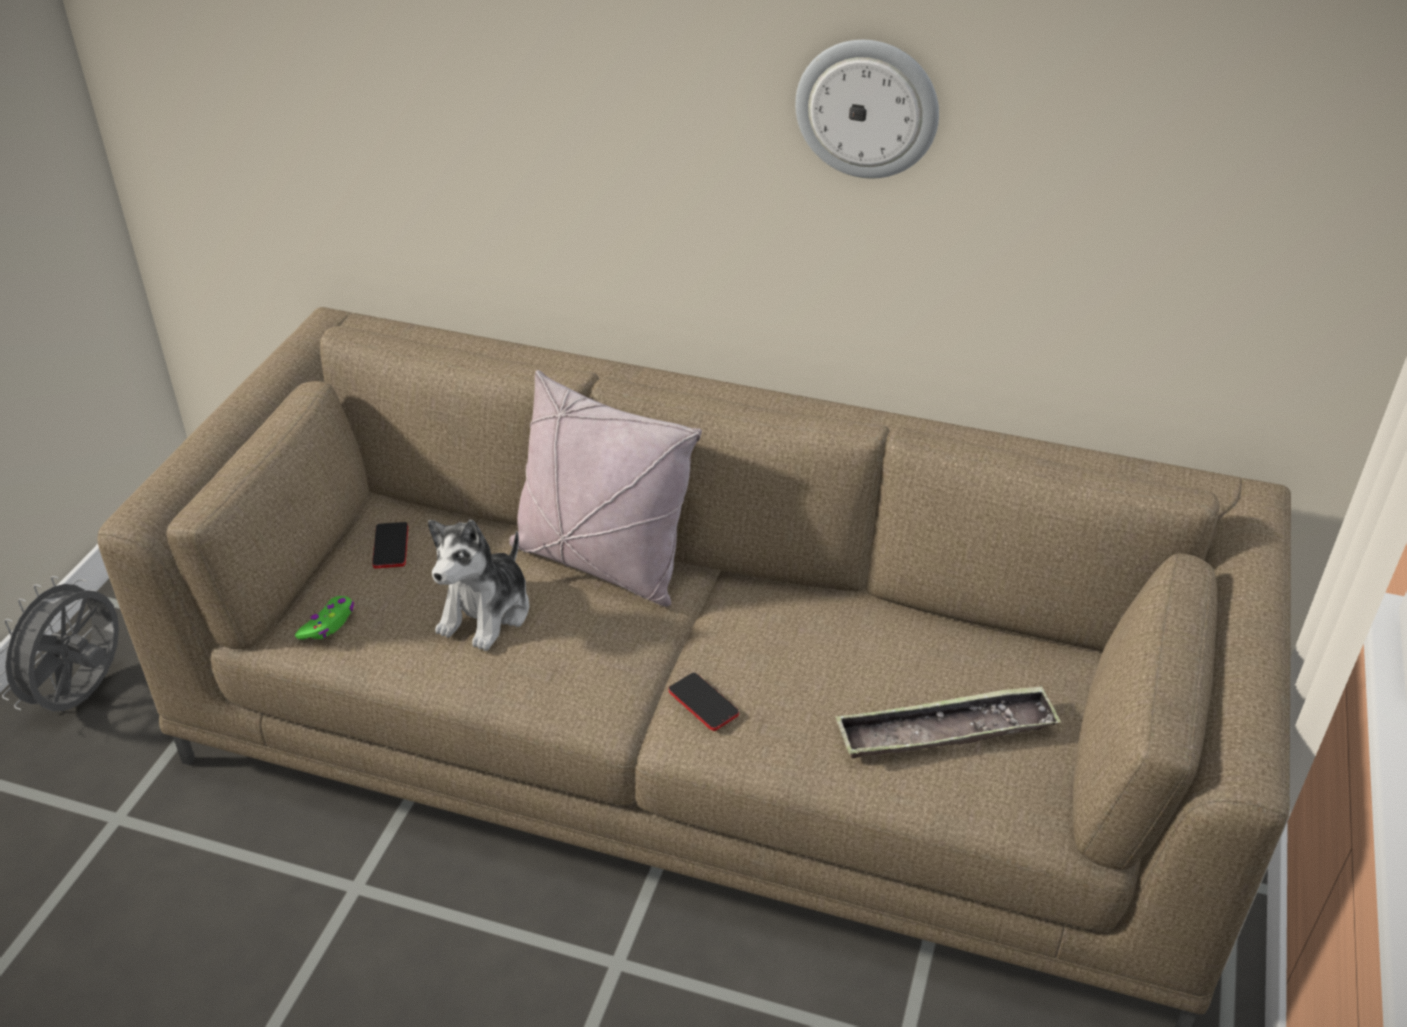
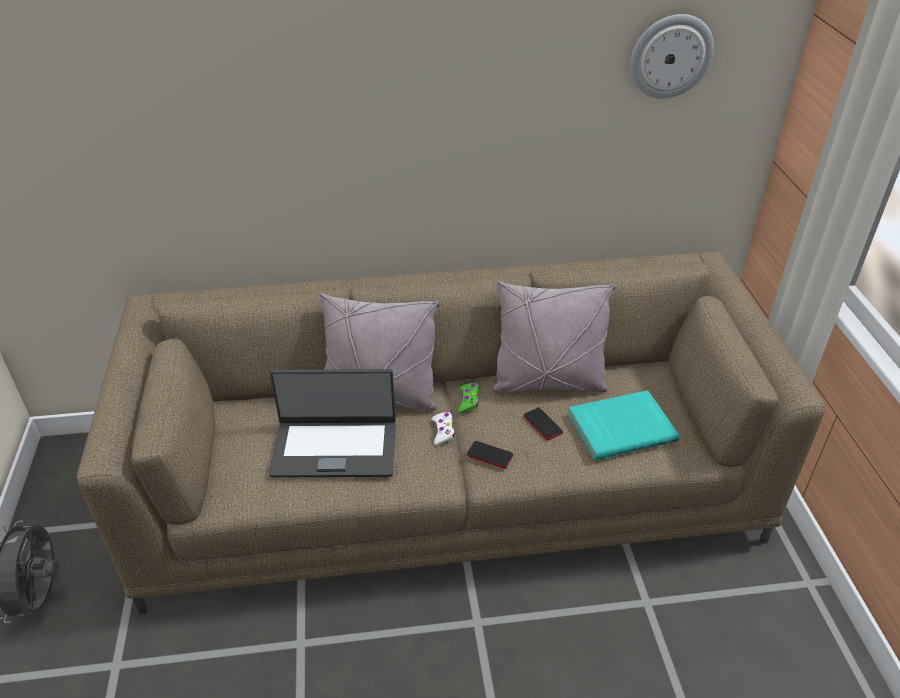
camera: 25 degrees left, 0 degrees up
green game controller [295,596,354,640] -> green game controller moved to [458,383,479,413]
phone [372,522,408,568] -> phone moved to [524,407,563,440]
plush toy [428,520,530,651] -> laptop [269,369,396,478]
wall clock [795,40,939,178] -> wall clock moved to [630,14,714,98]
tray [835,685,1061,758] -> turquoise book [568,390,679,460]
none -> white game controller [431,412,455,445]
none -> purple pillow [492,281,615,393]

